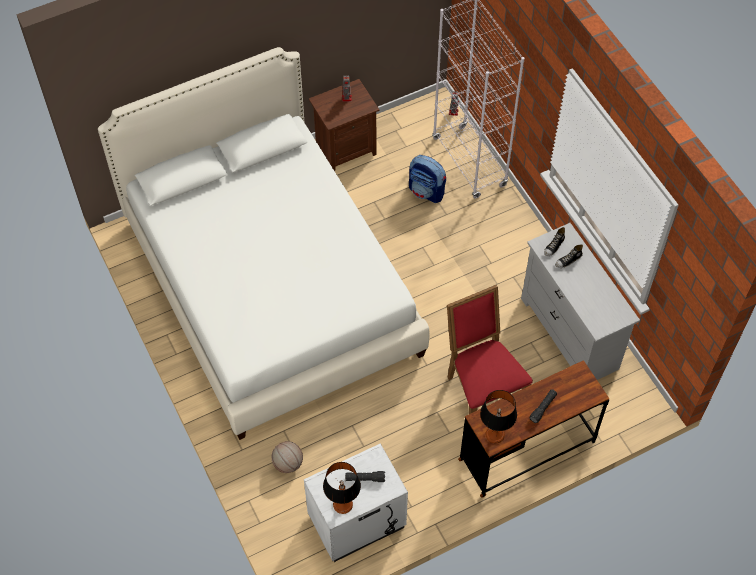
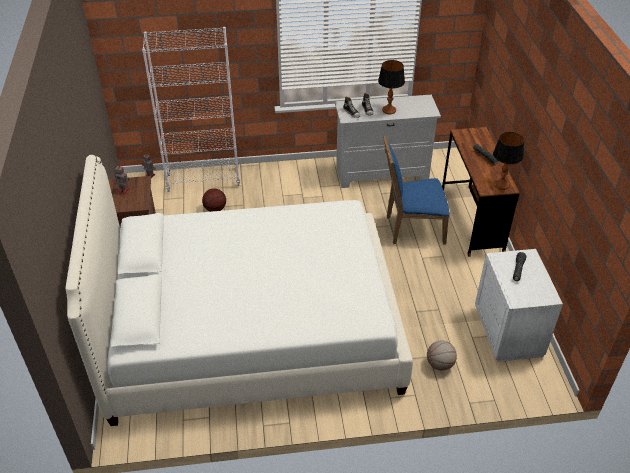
camera: 70 degrees left, 15 degrees down
table lamp [323,462,361,514] -> table lamp moved to [378,60,405,114]
backpack [409,155,446,203] -> basketball [202,189,226,212]
red chair [447,285,533,414] -> blue chair [383,135,450,245]

